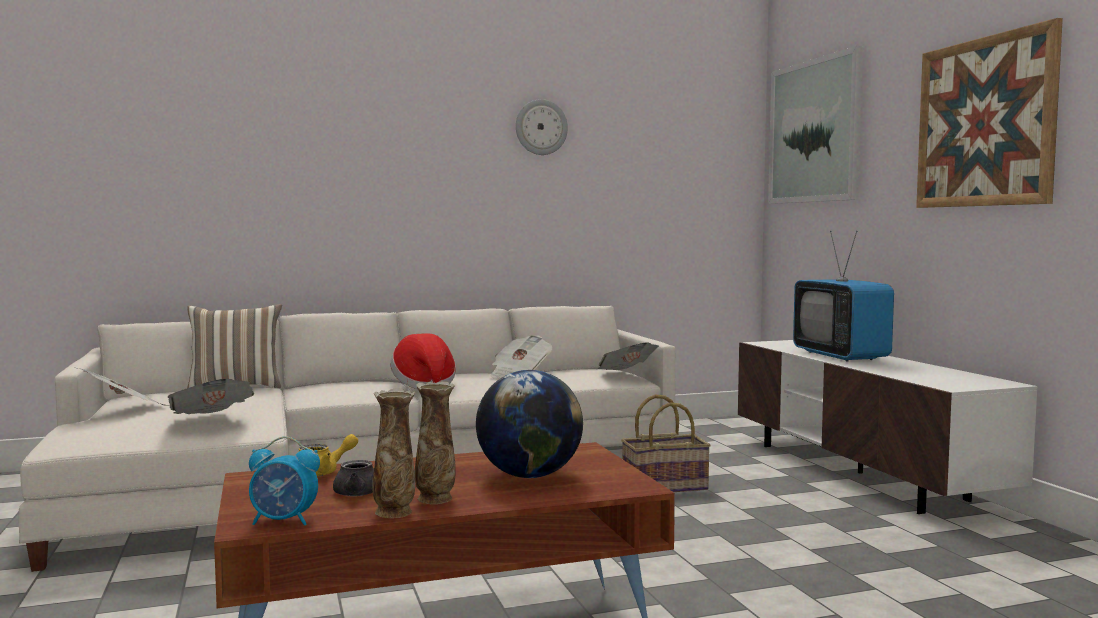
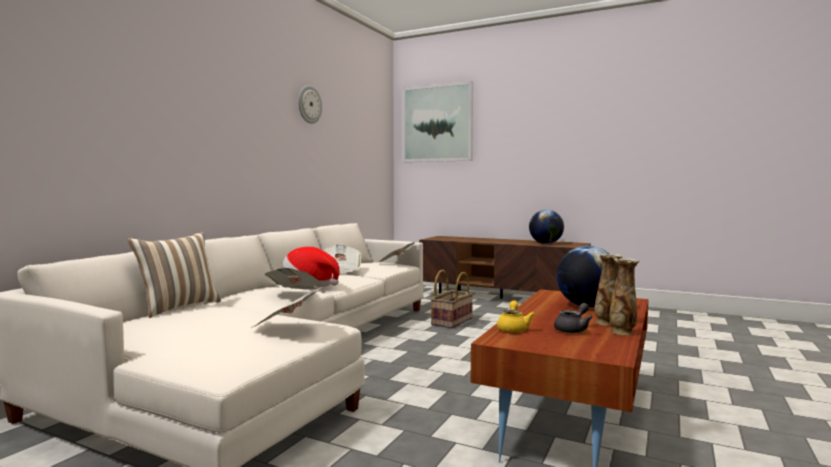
camera: 45 degrees left, 0 degrees up
newspaper [78,368,170,406] -> newspaper moved to [265,268,320,290]
alarm clock [249,436,320,526] -> none
white tv stand [738,340,1037,514] -> brown tv stand [419,236,591,299]
television [793,231,894,362] -> none
picture [916,18,1063,208] -> none
none -> globe [529,210,564,244]

